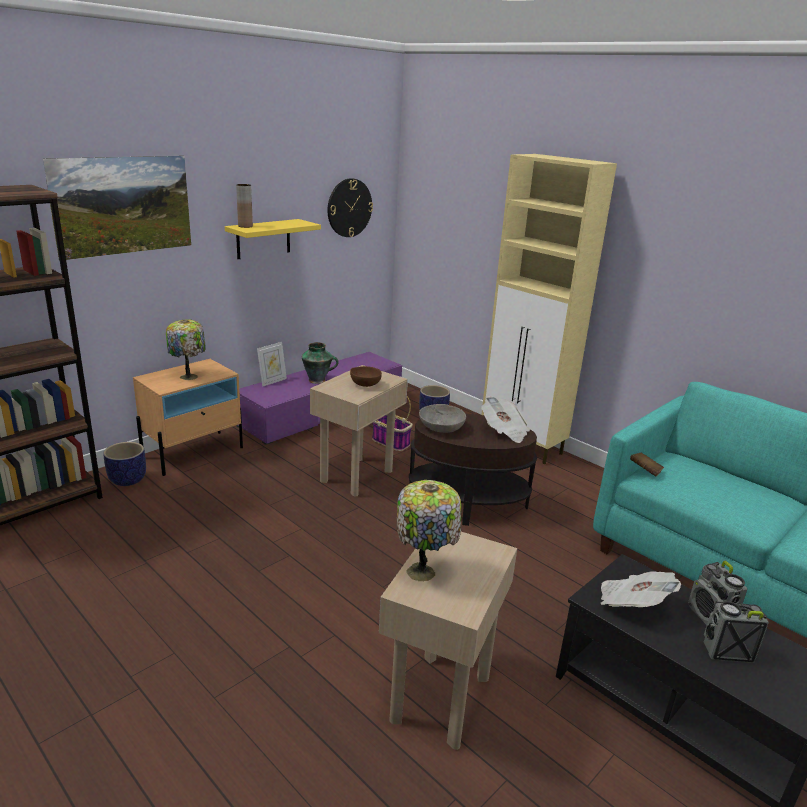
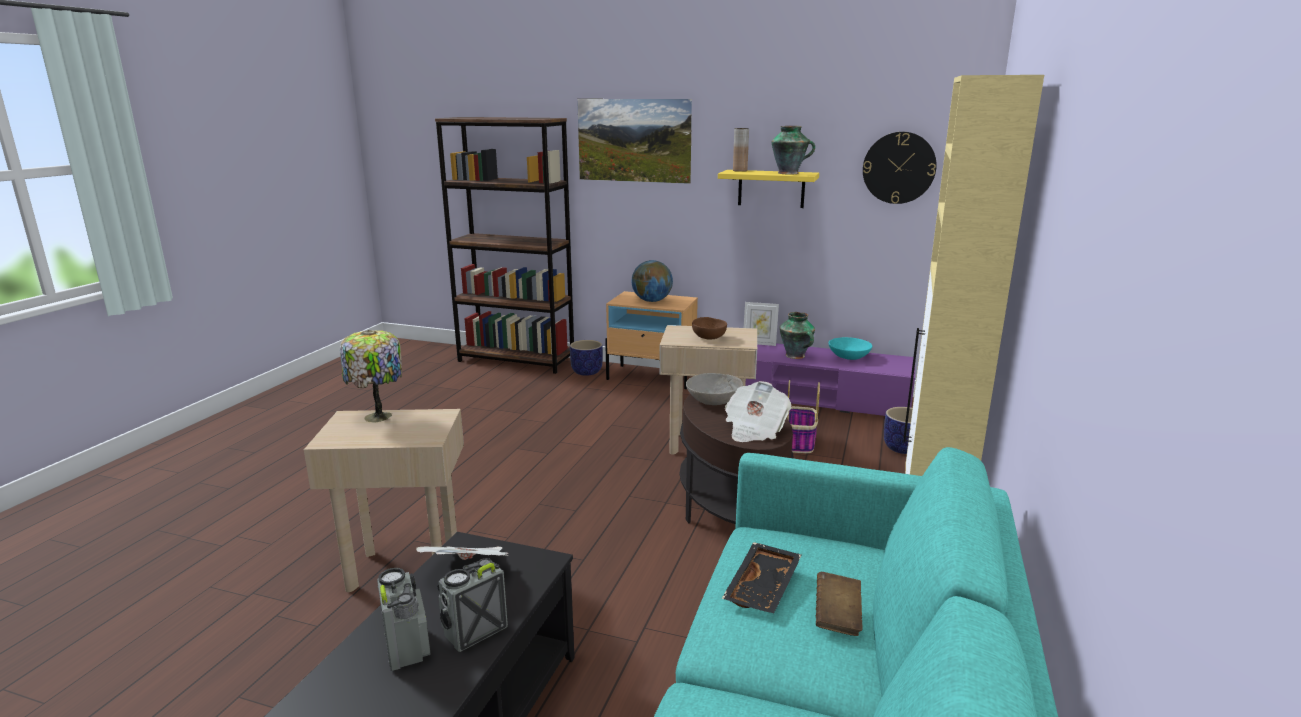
camera: 65 degrees right, 5 degrees down
table lamp [166,319,206,380] -> globe [631,260,673,302]
brown book [630,452,664,476] -> brown book moved to [816,572,863,636]
none -> black tray [722,542,802,613]
none -> vase [771,126,815,174]
none -> turquoise bowl [829,337,872,360]

